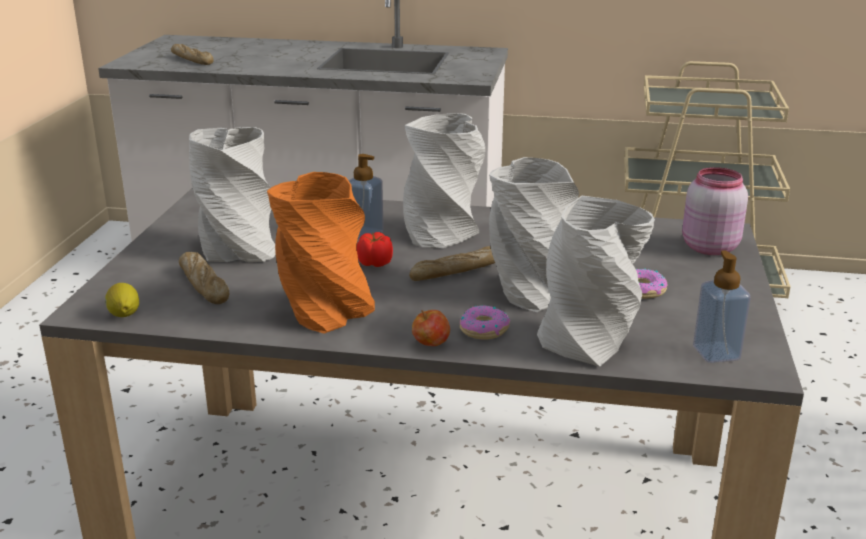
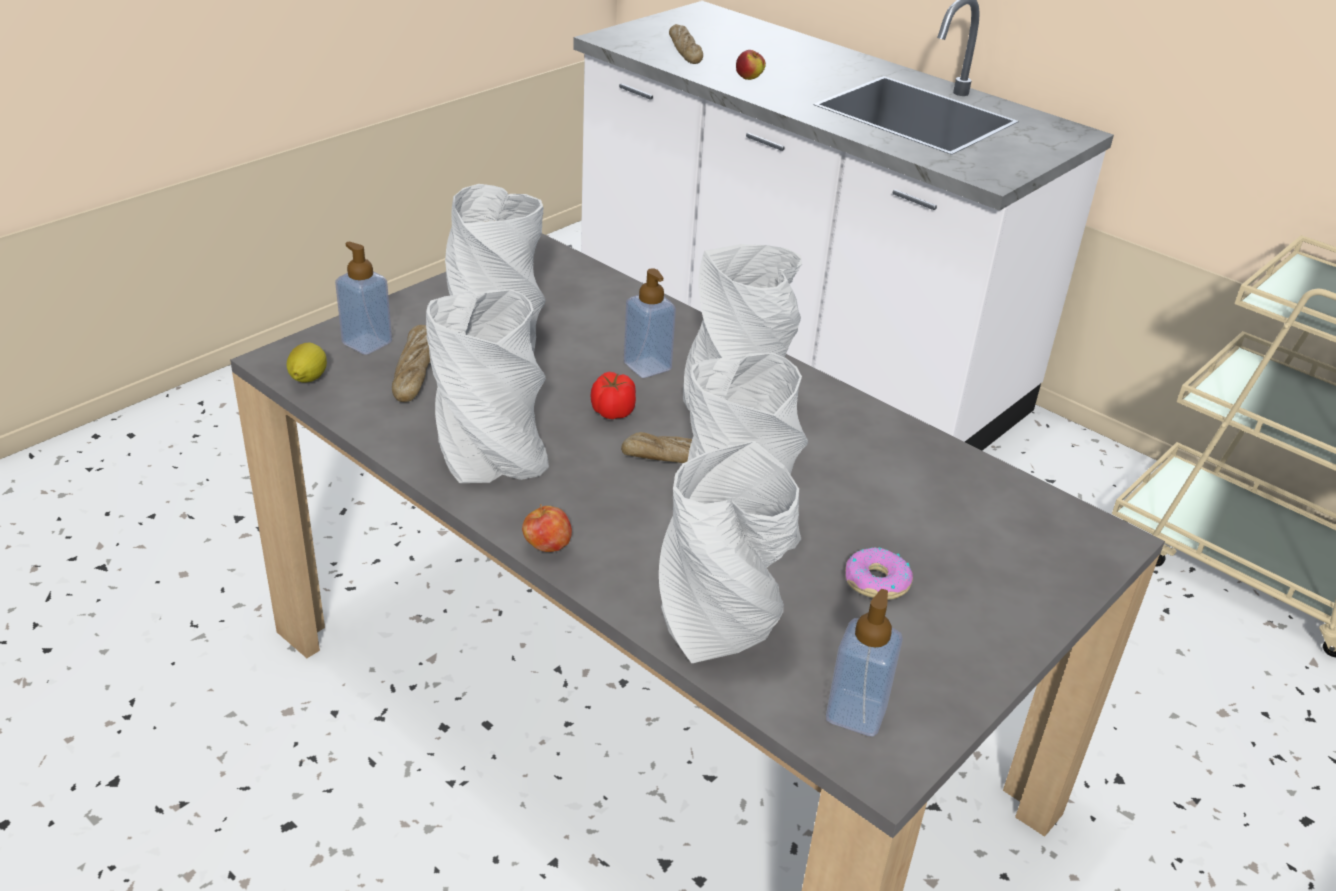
camera: 30 degrees right, 10 degrees up
orange vase [267,172,375,334] -> grey vase [426,289,549,483]
donut [460,305,510,339] -> none
pink jar [682,167,748,255] -> none
none -> soap dispenser [335,241,392,355]
none -> apple [736,50,766,80]

